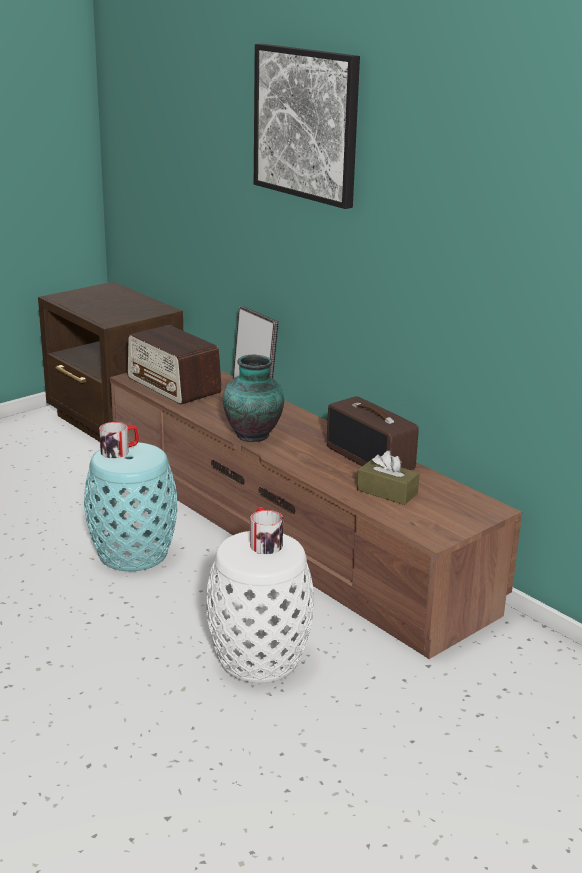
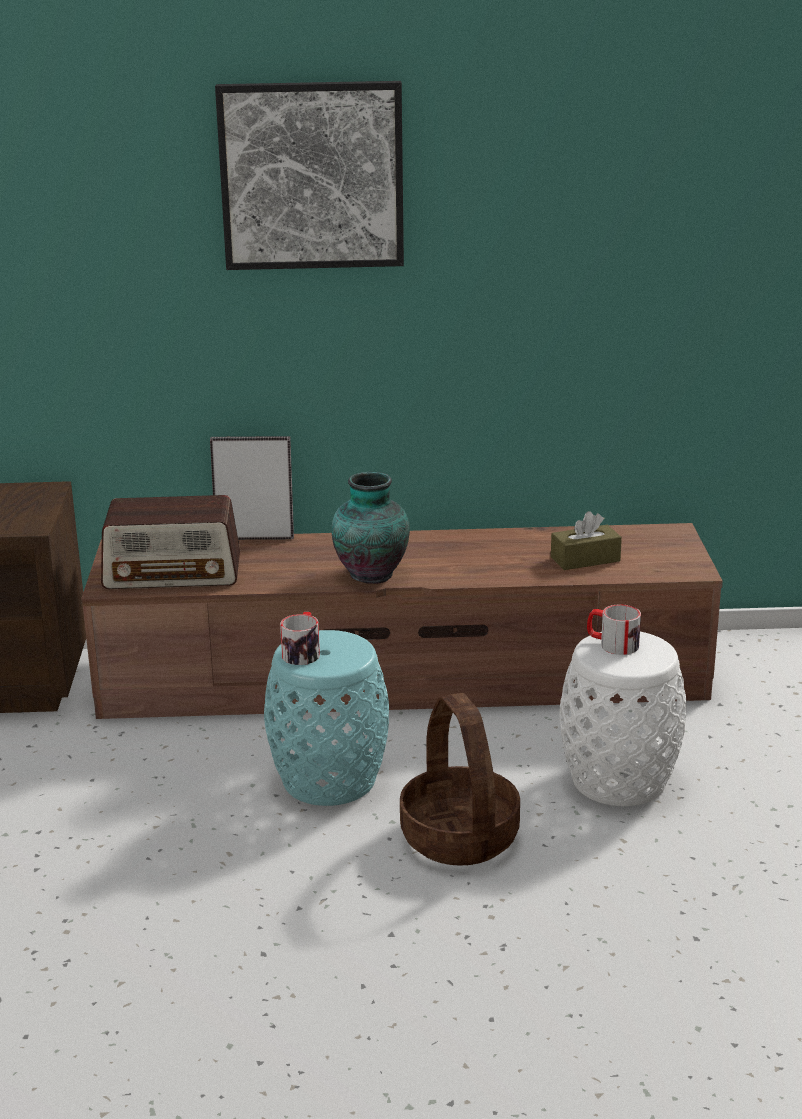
camera: 50 degrees left, 0 degrees up
radio [327,396,419,470] -> none
none -> basket [400,693,520,866]

